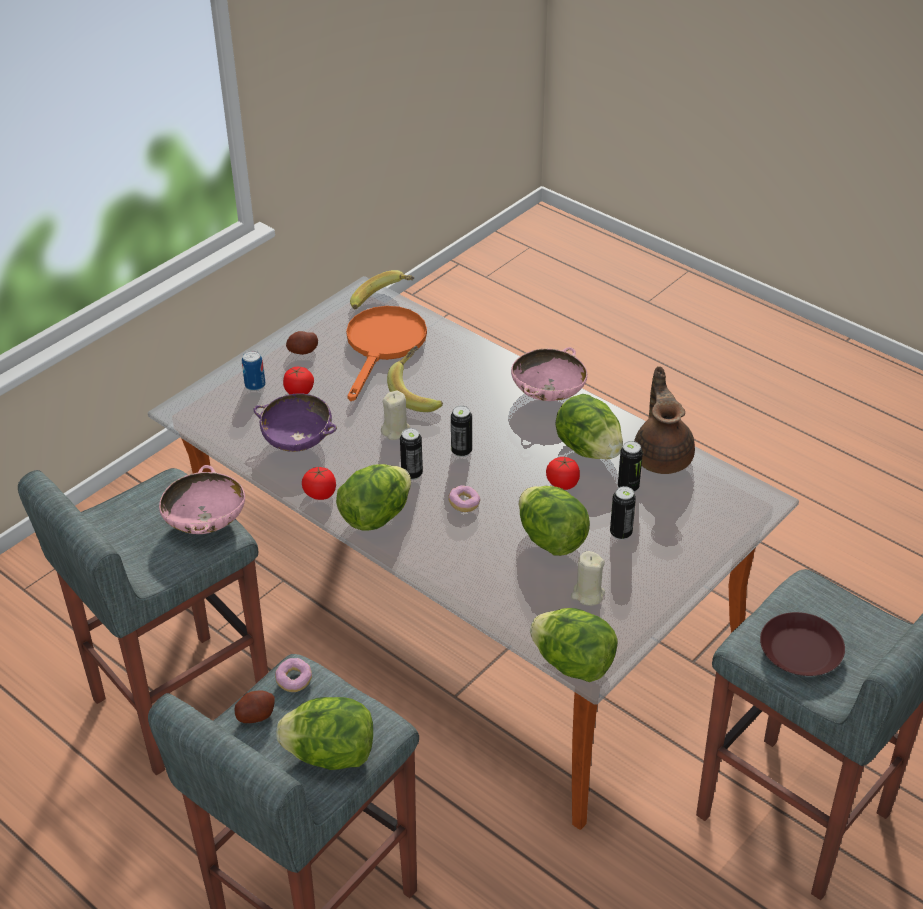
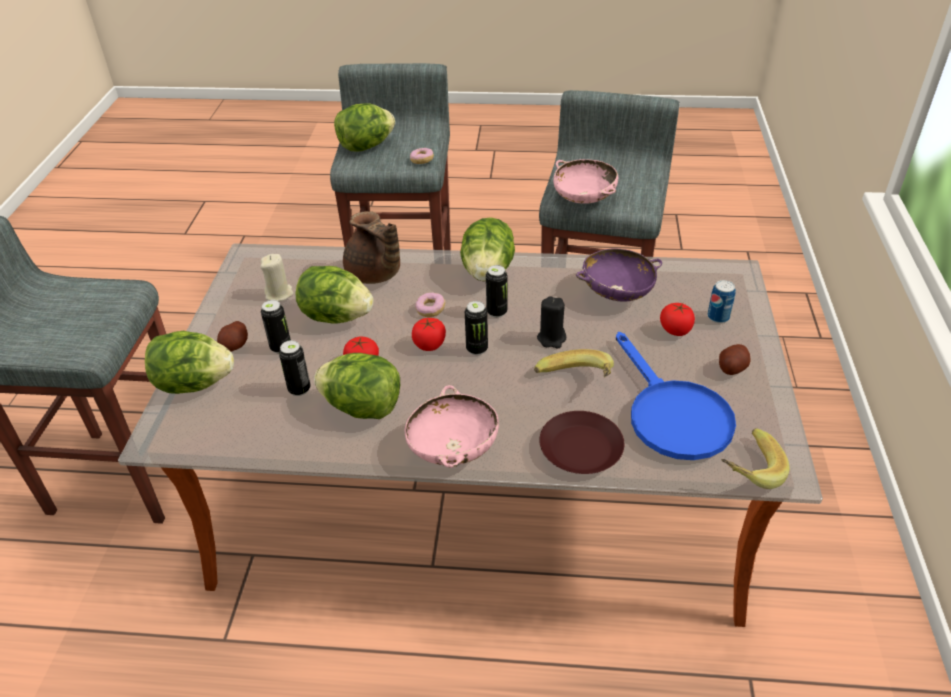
camera: 145 degrees right, 0 degrees up
potato [235,690,275,723] -> potato moved to [217,321,248,351]
tomato [302,467,336,500] -> tomato moved to [412,318,446,351]
orange frying pan [346,306,427,401] -> blue frying pan [616,332,736,460]
beige candle [381,391,410,440] -> black candle [537,297,566,348]
lettuce [530,608,618,682] -> lettuce moved to [145,331,234,394]
brown teapot [634,366,695,474] -> brown teapot moved to [343,211,400,284]
brown plate [760,612,845,676] -> brown plate moved to [539,411,624,474]

